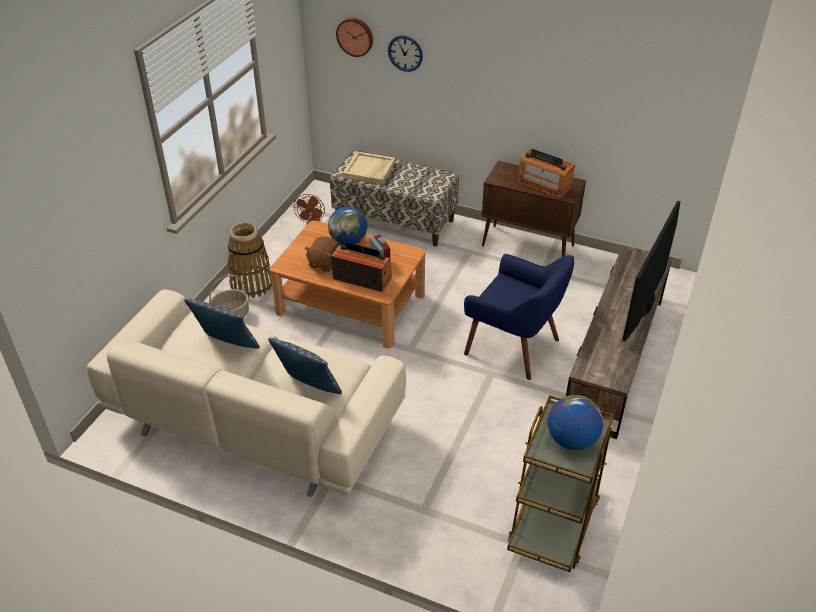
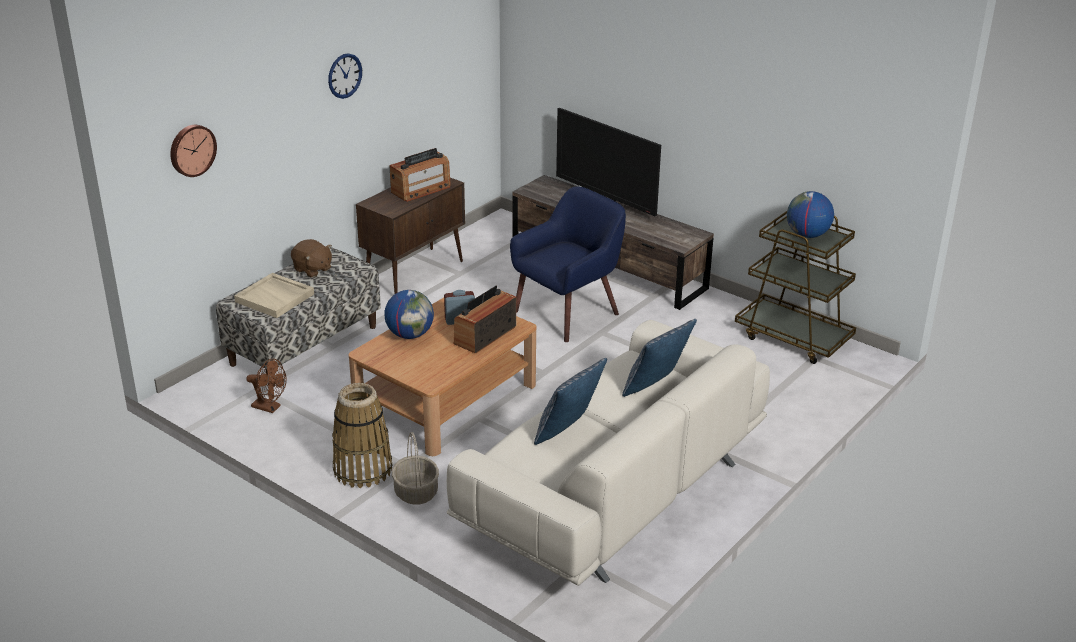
camera: 75 degrees left, 10 degrees down
brown plush toy [305,237,340,272] -> brown plush toy moved to [291,239,332,278]
wall clock [388,36,423,72] -> wall clock moved to [328,53,362,99]

